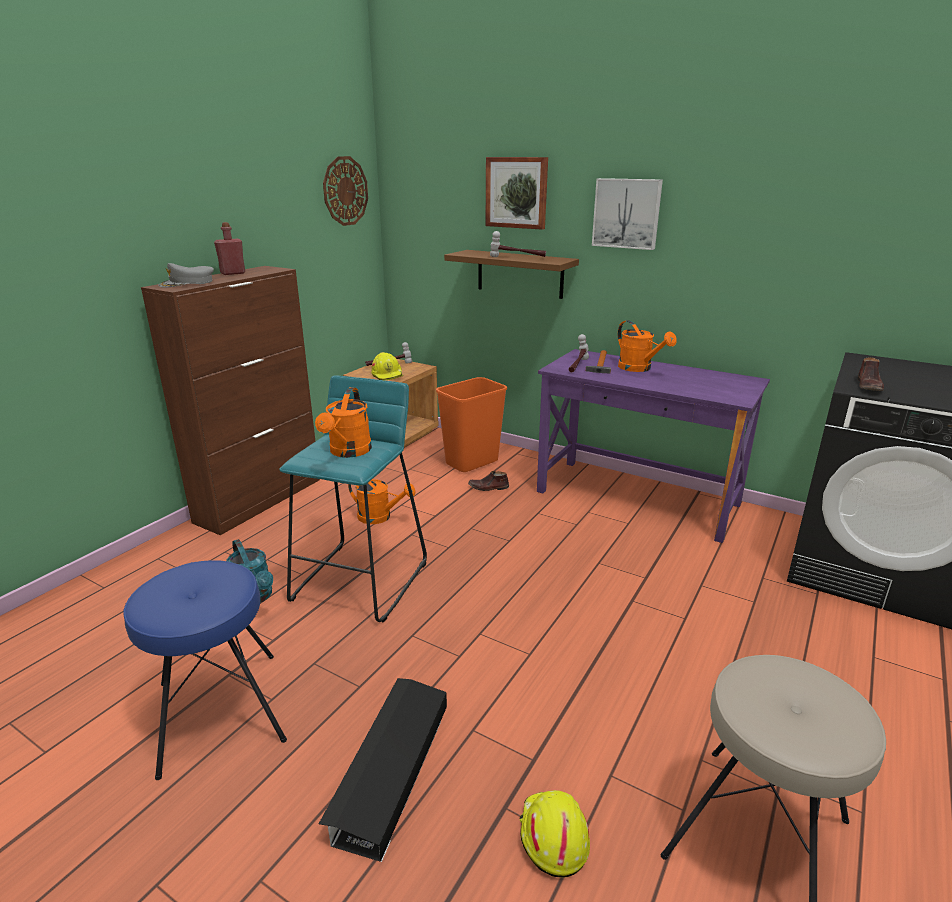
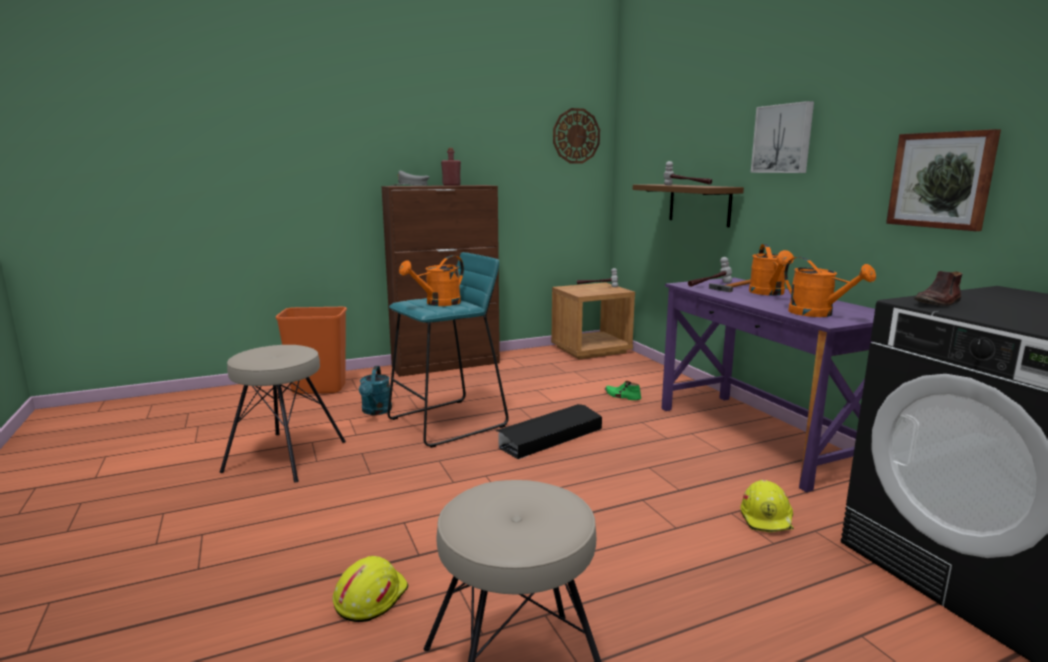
camera: 35 degrees right, 10 degrees down
blue stool [123,560,287,780] -> beige stool [220,345,346,483]
black storage box [319,678,447,862] -> black storage box moved to [496,404,602,459]
orange watering can [348,479,416,524] -> orange watering can moved to [784,257,876,317]
yellow hard hat [371,352,403,380] -> yellow hard hat moved to [740,479,794,533]
orange trash can [436,377,507,472] -> orange trash can moved to [276,307,347,394]
brown shoe [468,471,509,491] -> green shoe [605,381,641,400]
picture [486,157,548,230] -> picture moved to [886,129,1001,231]

